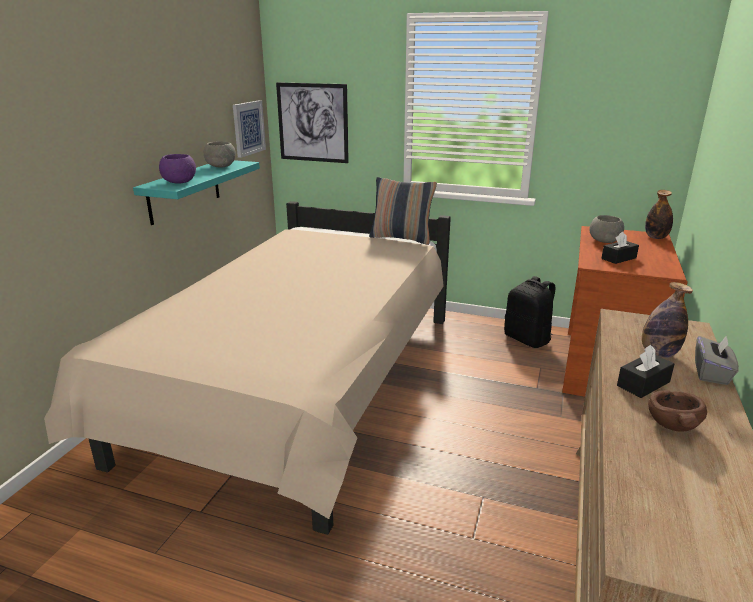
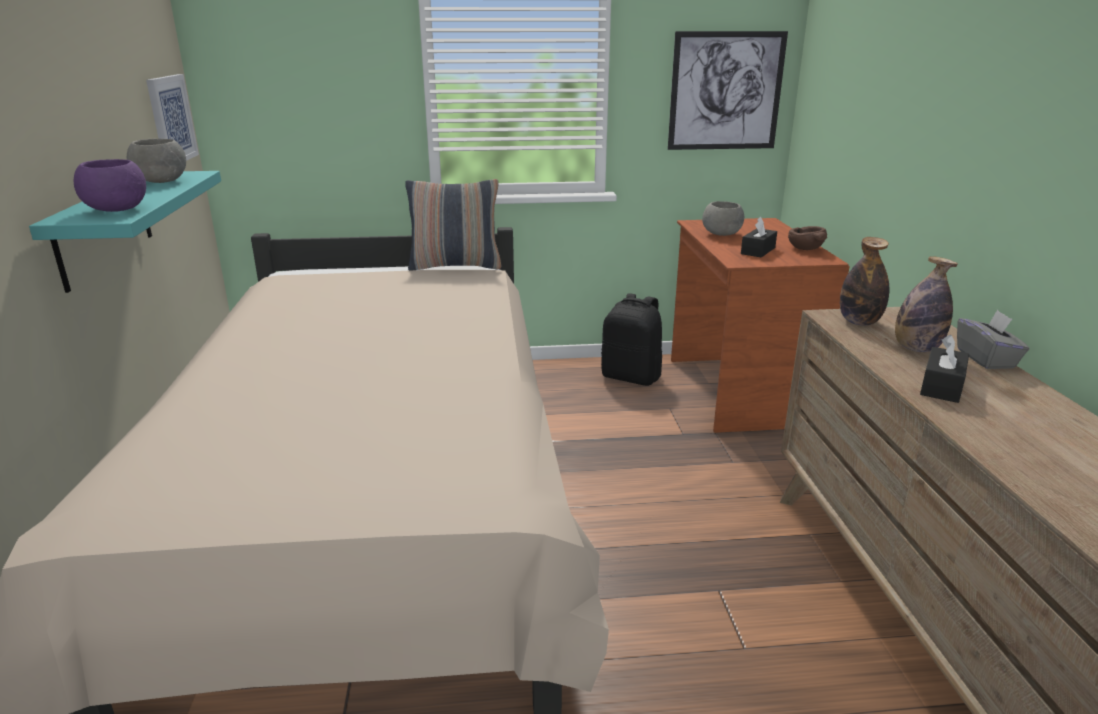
camera: 25 degrees left, 0 degrees up
picture [276,82,349,163] -> picture moved to [668,31,788,150]
bottle [645,190,673,239] -> bottle moved to [840,237,889,326]
brown bowl [648,390,707,432] -> brown bowl moved to [788,226,827,250]

